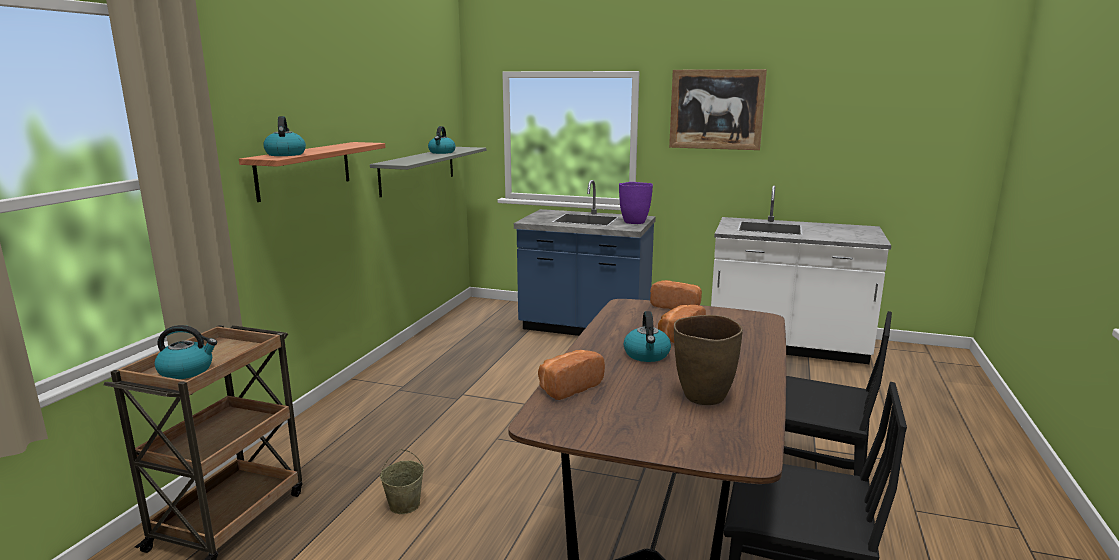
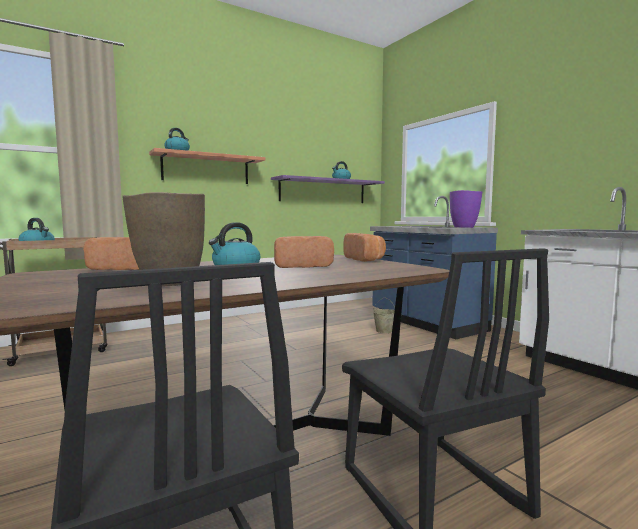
camera: 40 degrees right, 10 degrees down
grey shelf [370,147,486,197] -> purple shelf [271,175,385,203]
beige bucket [380,449,424,514] -> beige bucket moved to [373,297,395,333]
picture [669,69,767,150] -> none

